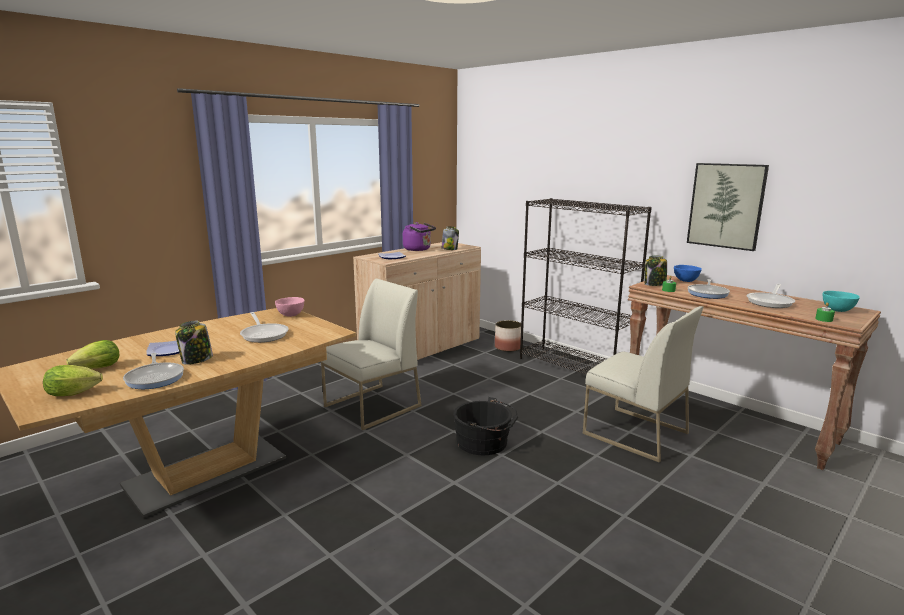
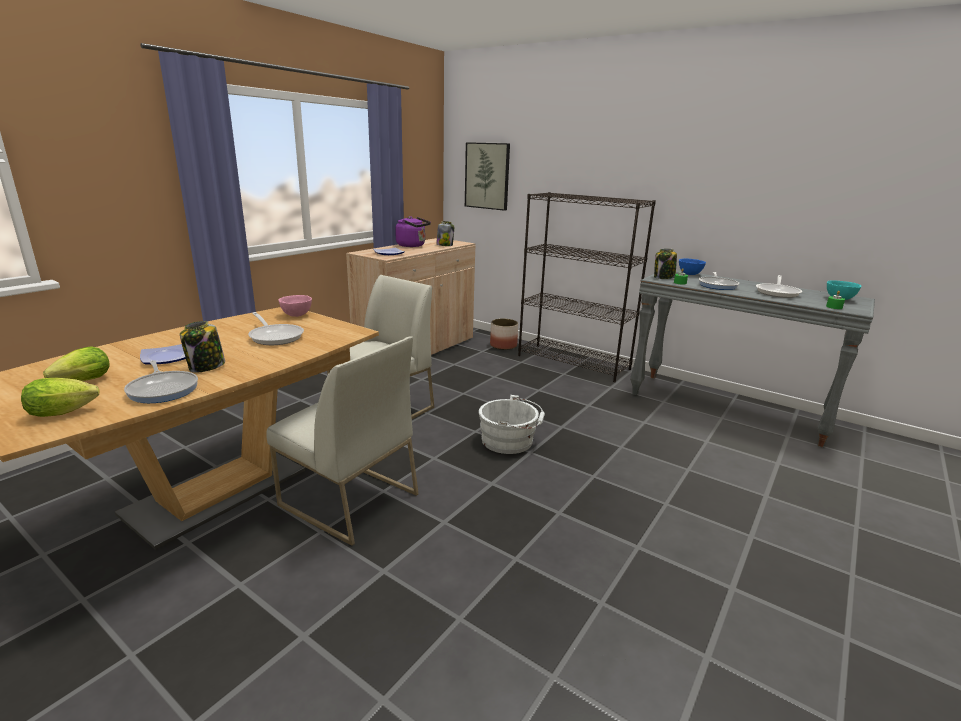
camera: 10 degrees left, 5 degrees up
black bucket [453,397,518,455] -> white bucket [479,395,545,454]
white chair [583,306,703,463] -> white chair moved to [266,337,418,546]
brown console table [628,275,881,470] -> grey console table [630,270,875,448]
picture [687,163,769,251] -> picture moved to [465,142,510,211]

